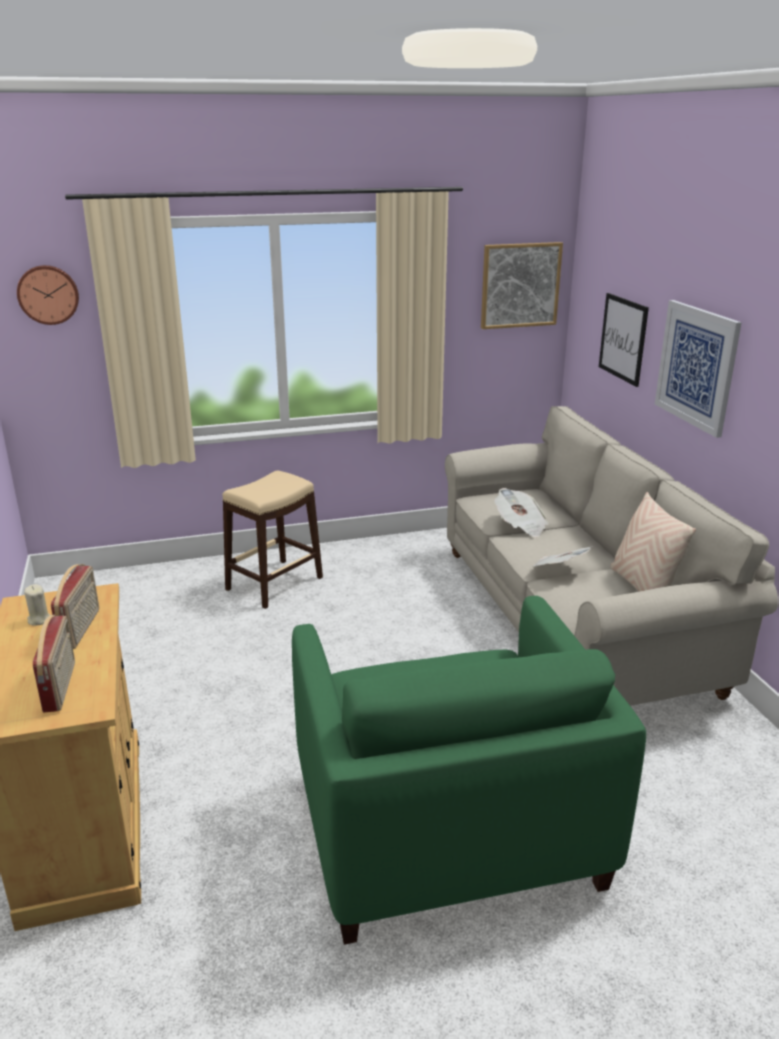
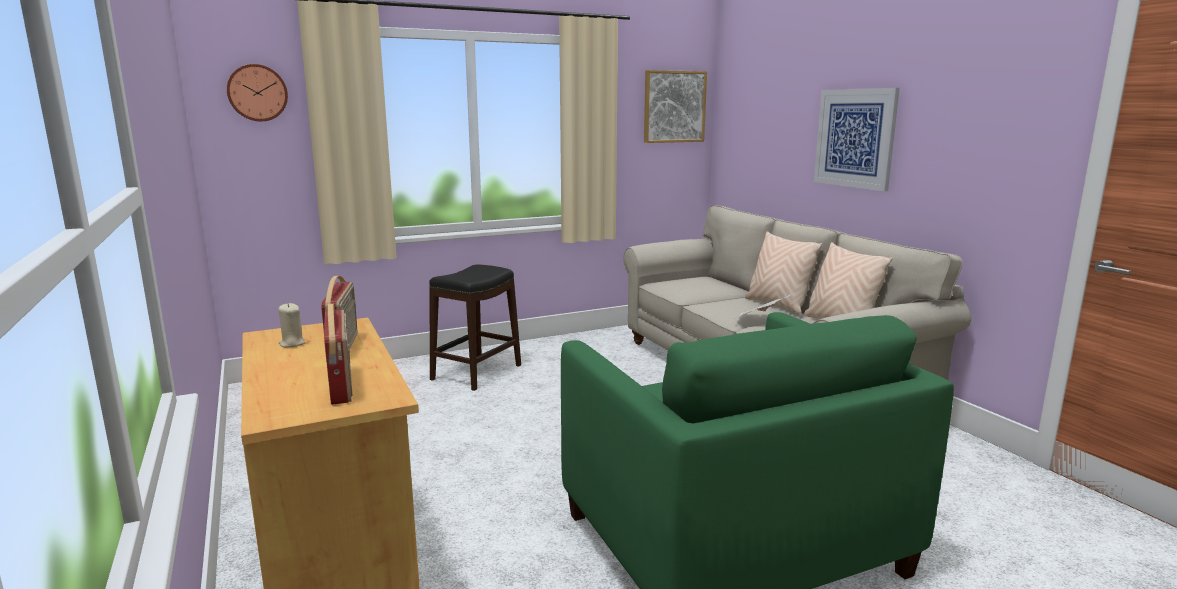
camera: 10 degrees left, 10 degrees down
beige stool [222,471,323,609] -> black stool [429,265,521,391]
newspaper [495,488,549,538] -> none
picture [599,293,649,387] -> none
none -> beige pillow [745,231,822,314]

